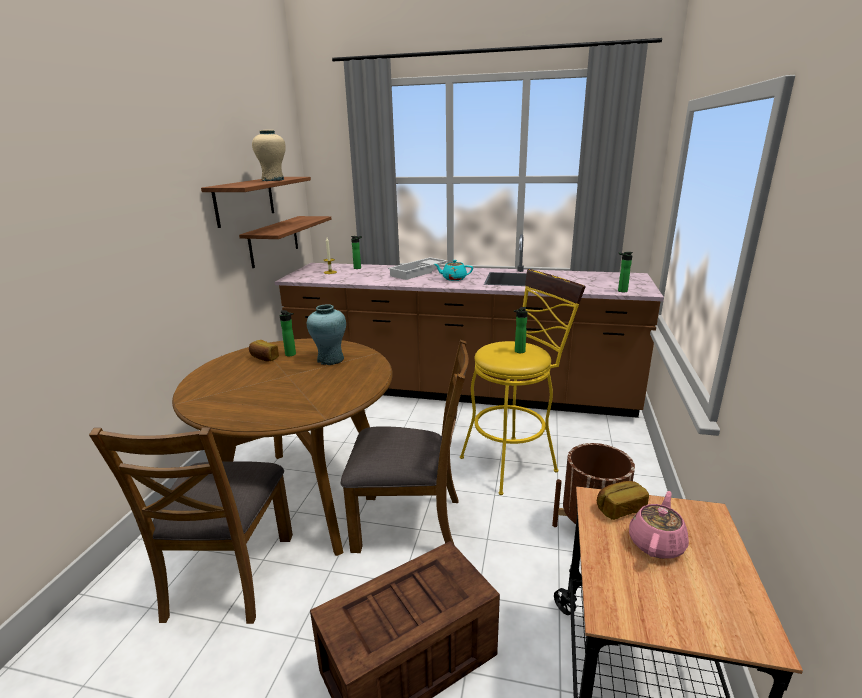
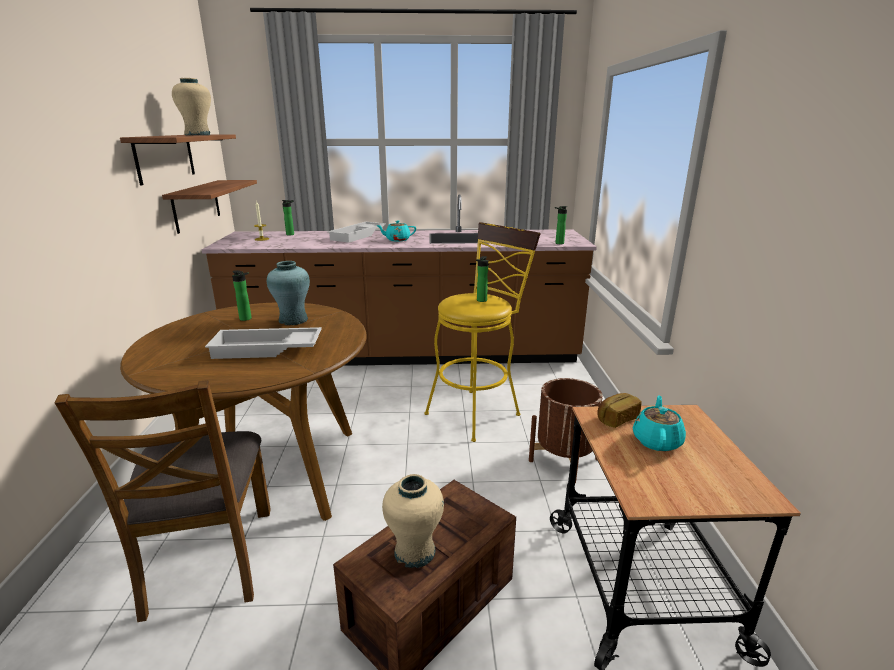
camera: 15 degrees left, 0 degrees up
bread [249,340,279,362] -> none
brown chair [341,340,469,553] -> none
pink teapot [629,491,689,559] -> turquoise teapot [633,395,686,451]
none -> white tray [205,327,322,359]
none -> beige vase [382,474,444,568]

